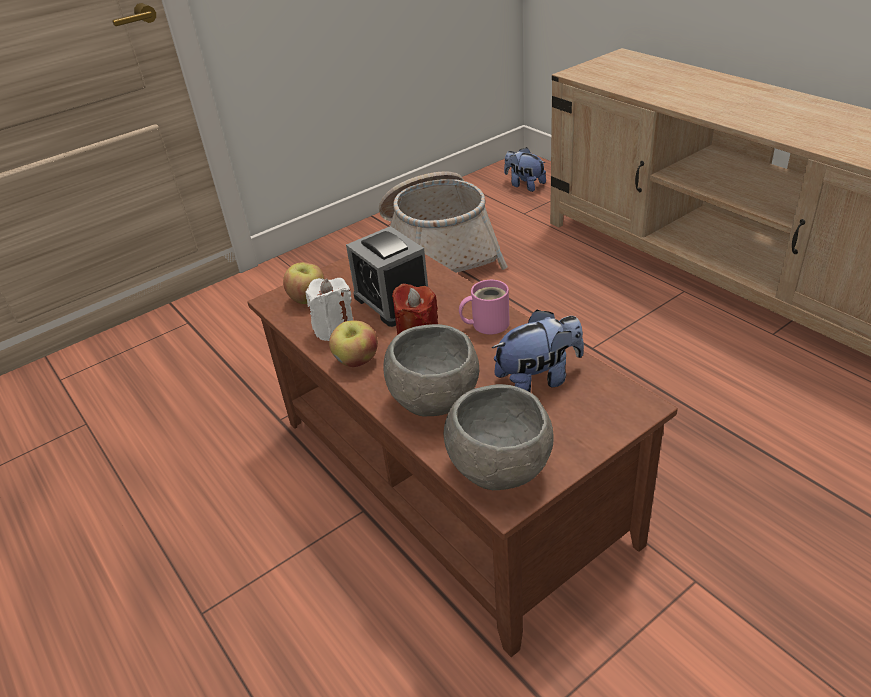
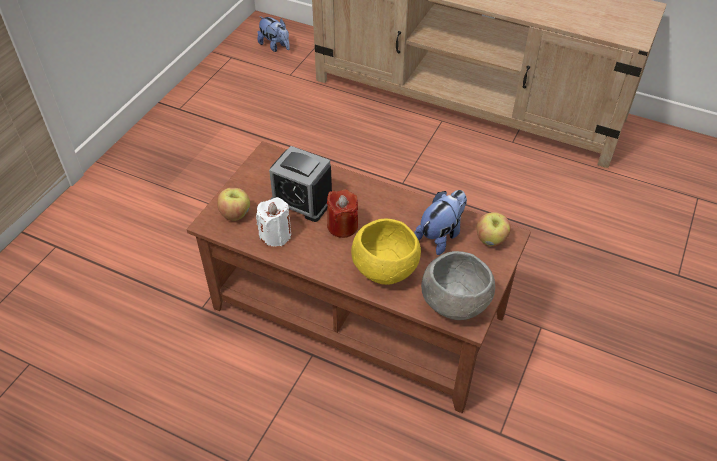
camera: 30 degrees left, 10 degrees up
apple [329,320,378,367] -> apple moved to [477,212,511,246]
basket [379,171,508,273] -> none
grey bowl [383,324,479,417] -> yellow bowl [351,218,421,285]
pink mug [459,280,510,335] -> none
plush toy [504,147,546,192] -> plush toy turned 150 degrees counterclockwise [257,16,290,52]

